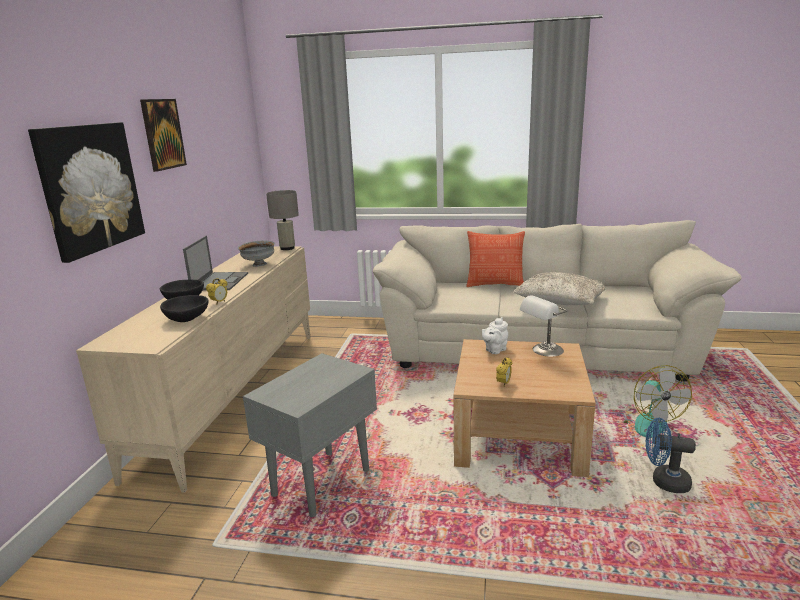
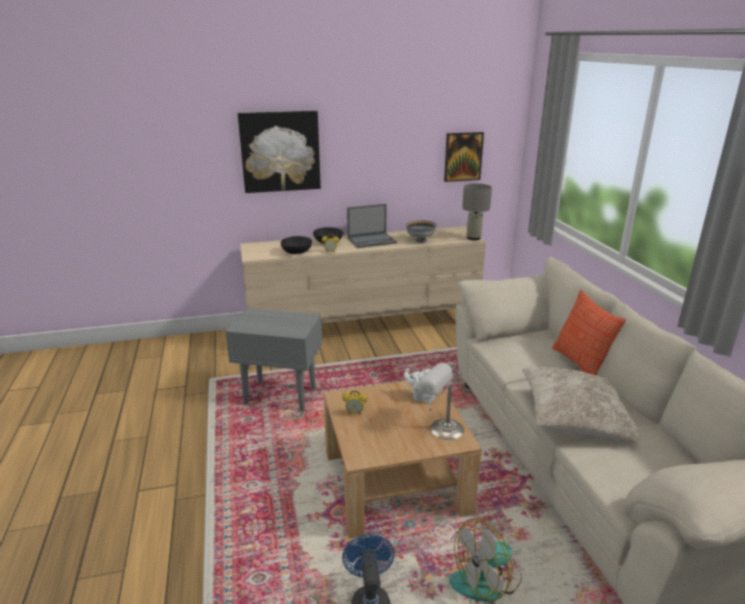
camera: 65 degrees right, 5 degrees up
picture [140,99,187,172] -> picture moved to [444,132,484,182]

